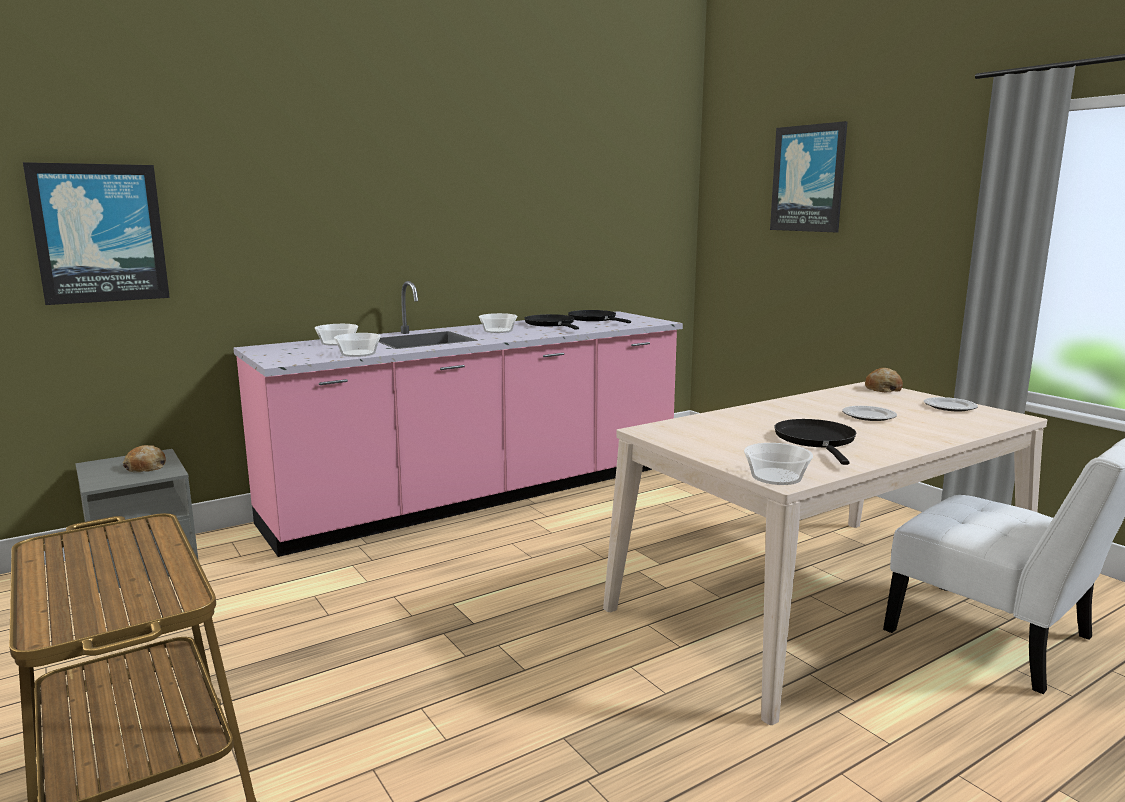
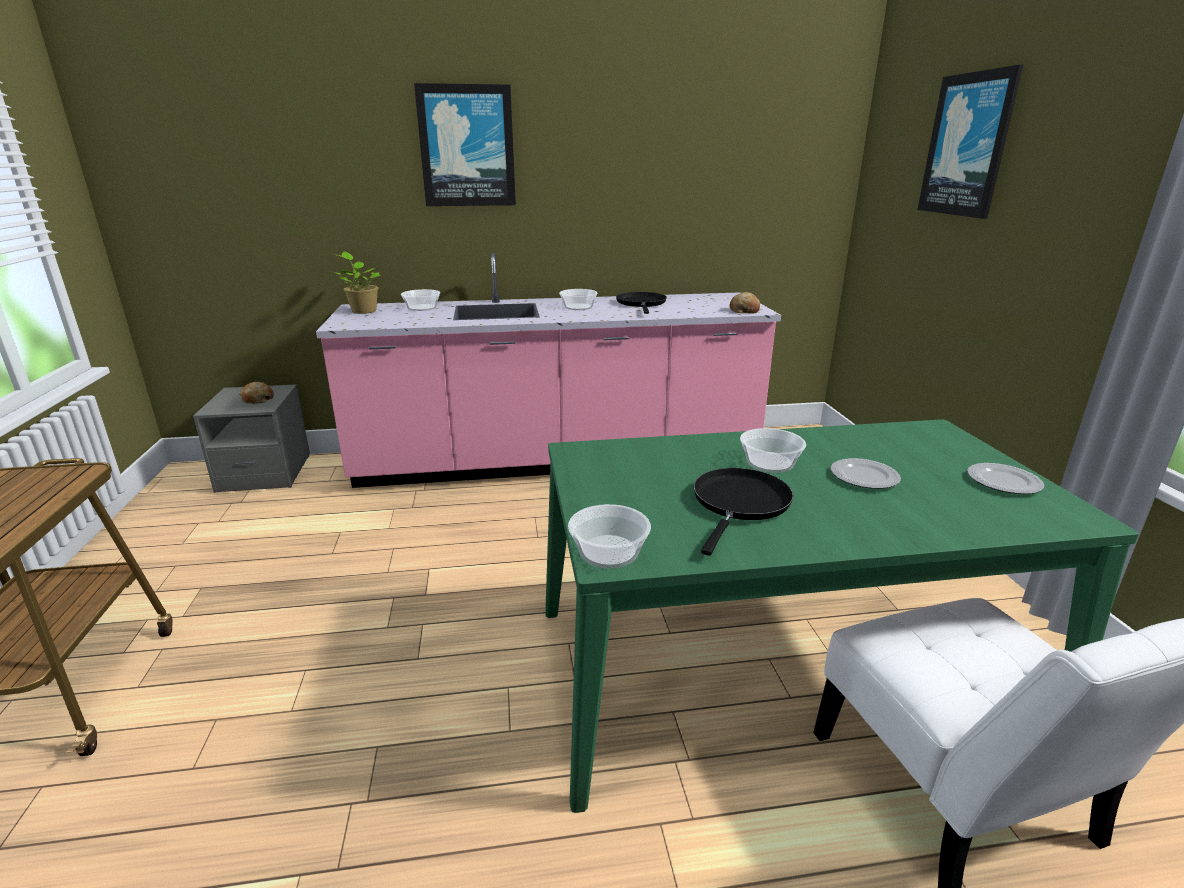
camera: 25 degrees right, 10 degrees up
picture [23,162,170,305] -> picture moved to [414,83,516,206]
bowl [334,333,381,357] -> bowl moved to [740,428,806,473]
black frying pan [568,310,631,323] -> none
beige dining table [603,382,1047,725] -> green dining table [545,419,1139,813]
bread [865,368,903,393] -> bread moved to [730,292,760,314]
none -> potted plant [333,251,380,314]

